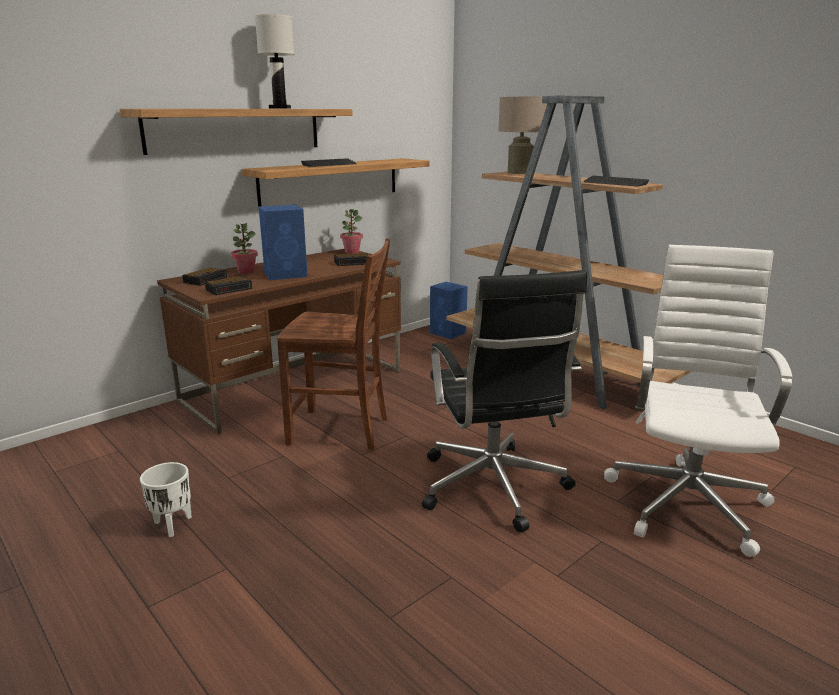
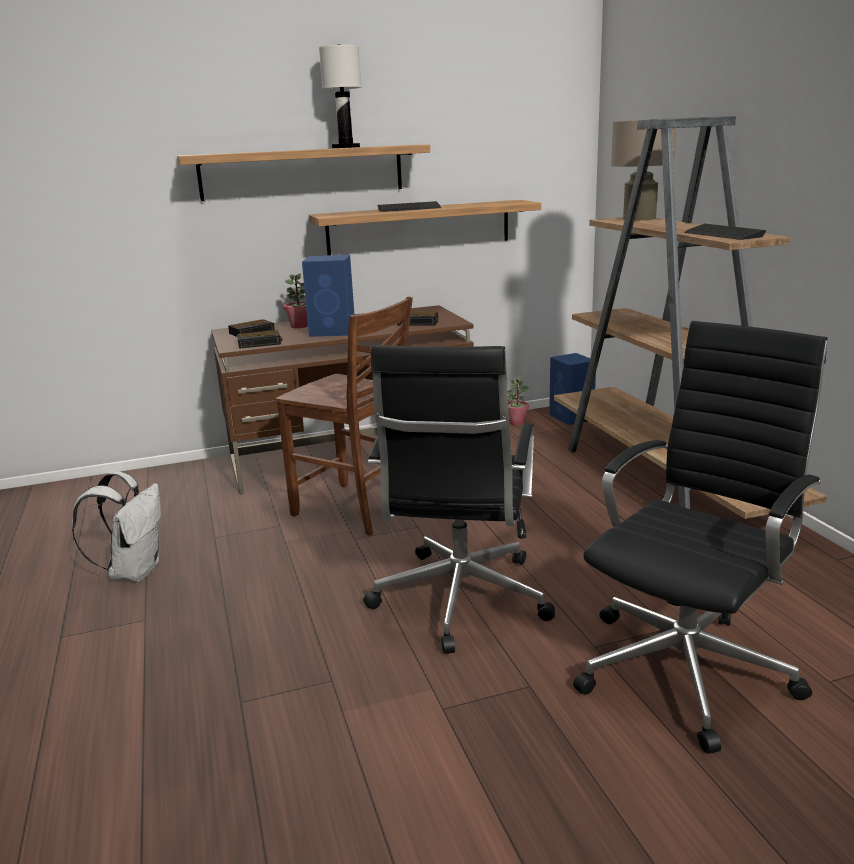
camera: 25 degrees right, 0 degrees up
white planter [140,462,192,537] -> white backpack [72,471,161,581]
potted plant [340,209,363,254] -> potted plant moved to [507,378,529,425]
white office chair [604,245,792,557] -> black office chair [573,321,828,754]

